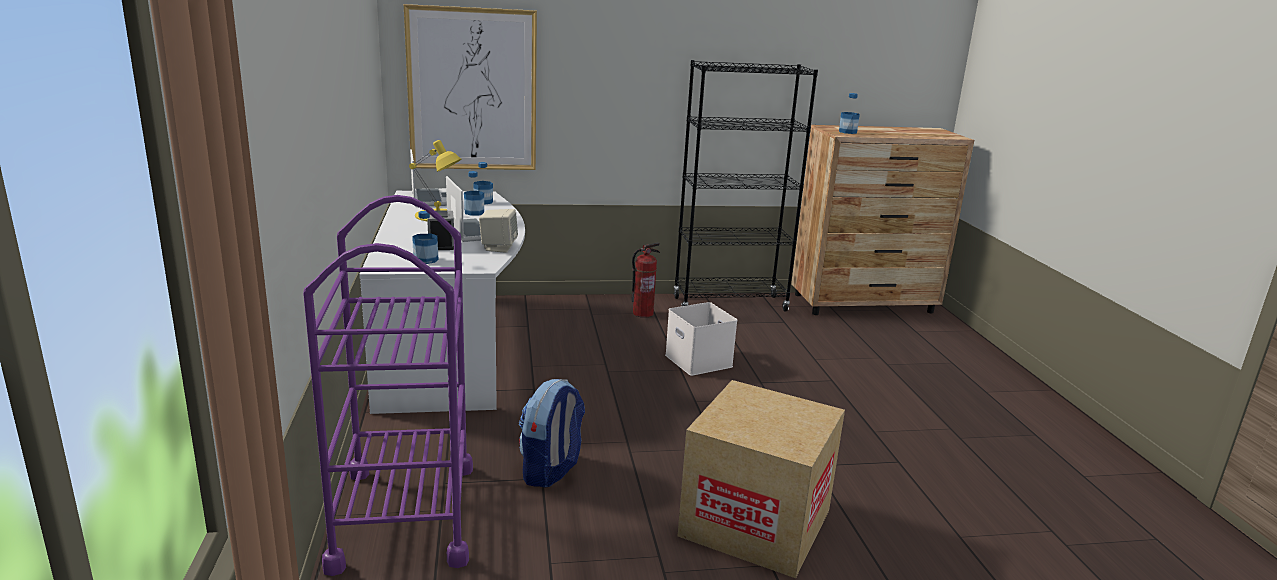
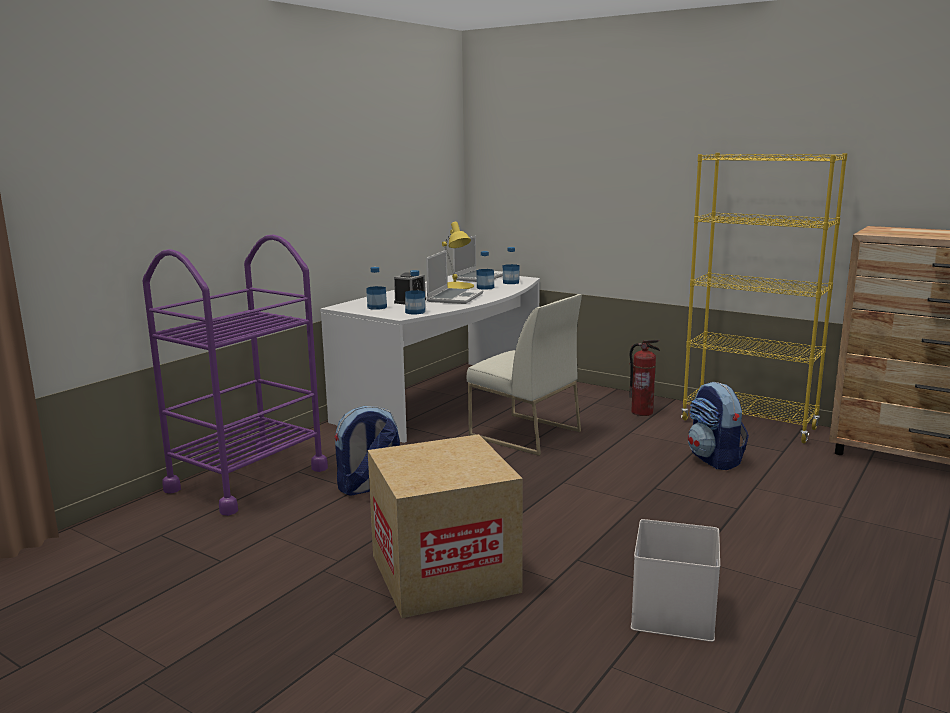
camera: 45 degrees right, 5 degrees down
picture [404,4,537,170] -> none
beige speaker [479,209,518,253] -> none
white storage box [665,302,737,376] -> white storage box moved to [631,519,720,642]
black bookcase [674,60,818,311] -> yellow bookcase [681,153,847,443]
bottle [839,93,860,134] -> bottle moved to [405,270,425,314]
none -> white chair [467,294,582,456]
none -> backpack [688,382,749,470]

